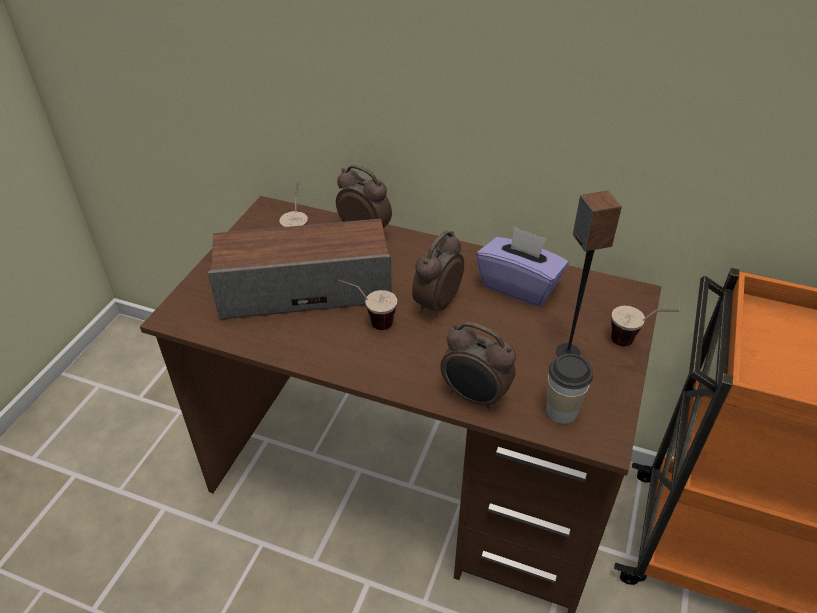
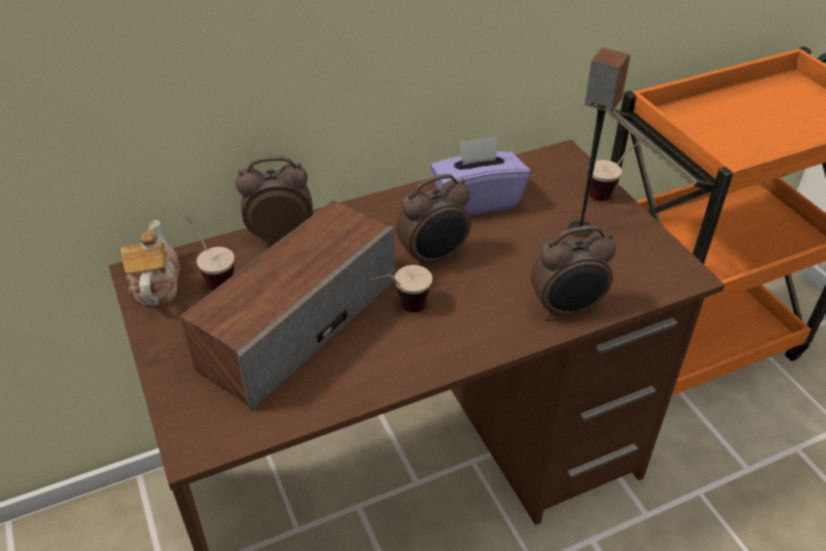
camera: 45 degrees left, 0 degrees up
alarm clock [412,231,464,317] -> alarm clock turned 105 degrees counterclockwise [396,174,471,266]
cup [546,354,593,424] -> none
none -> teapot [121,220,180,306]

